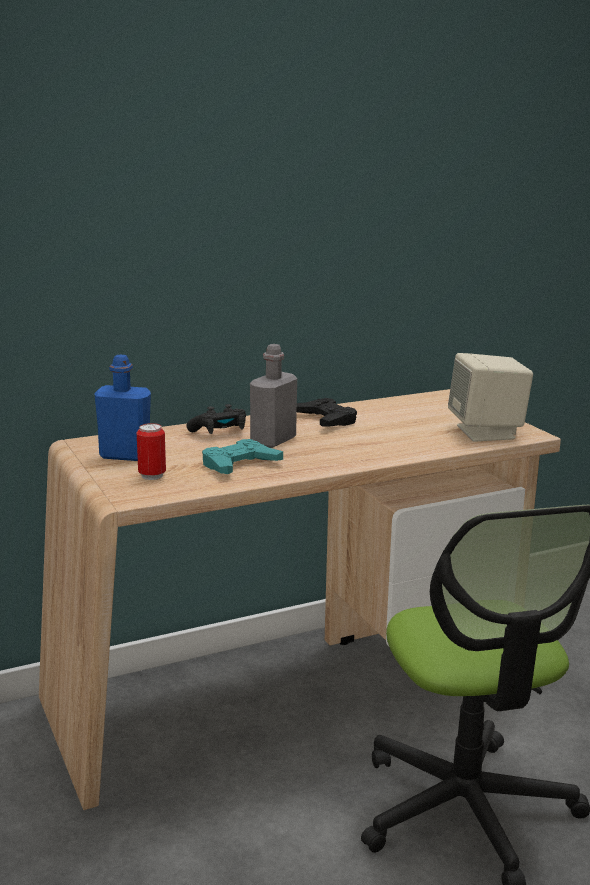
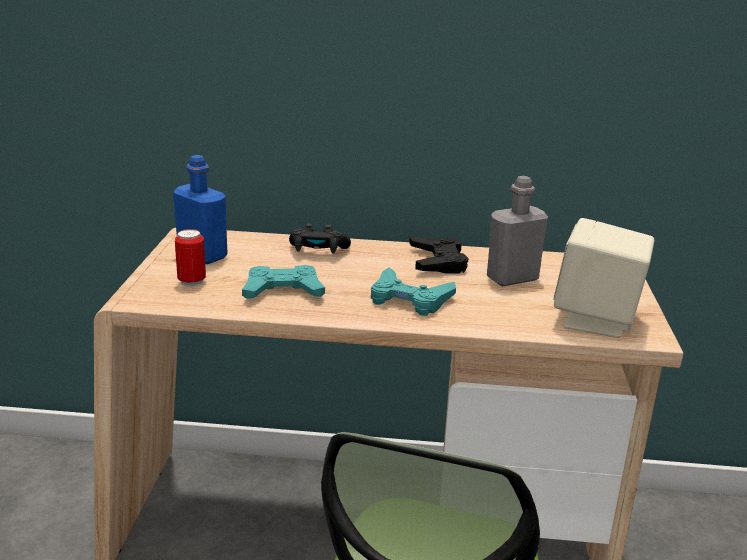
camera: 30 degrees right, 5 degrees up
grey bottle [250,344,297,448] -> grey bottle moved to [487,176,548,286]
none -> turquoise game controller [371,268,456,316]

